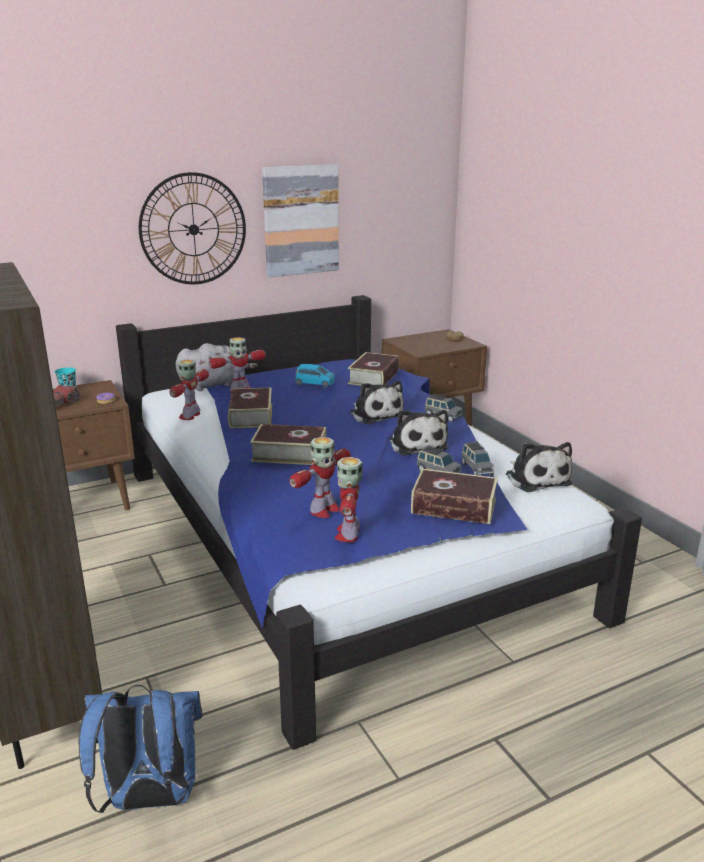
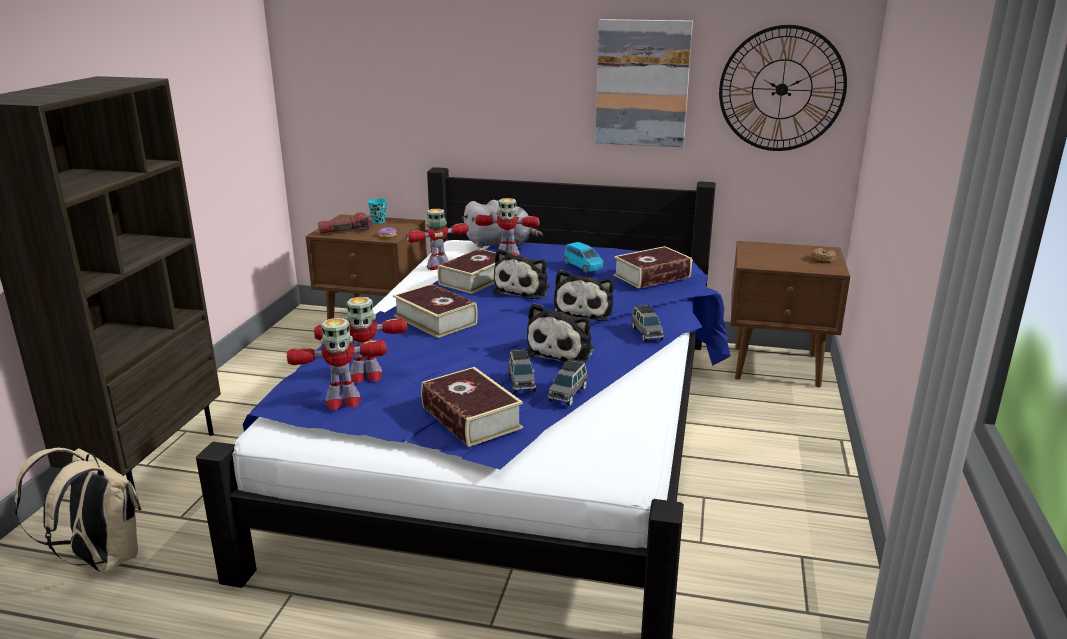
camera: 40 degrees right, 0 degrees up
blue backpack [79,685,202,813] -> beige backpack [15,448,142,573]
wall clock [139,172,246,284] -> wall clock moved to [719,25,847,151]
toy robot [335,457,363,542] -> toy robot turned 150 degrees counterclockwise [287,318,387,410]
plush toy [506,442,572,492] -> plush toy moved to [492,249,551,299]

